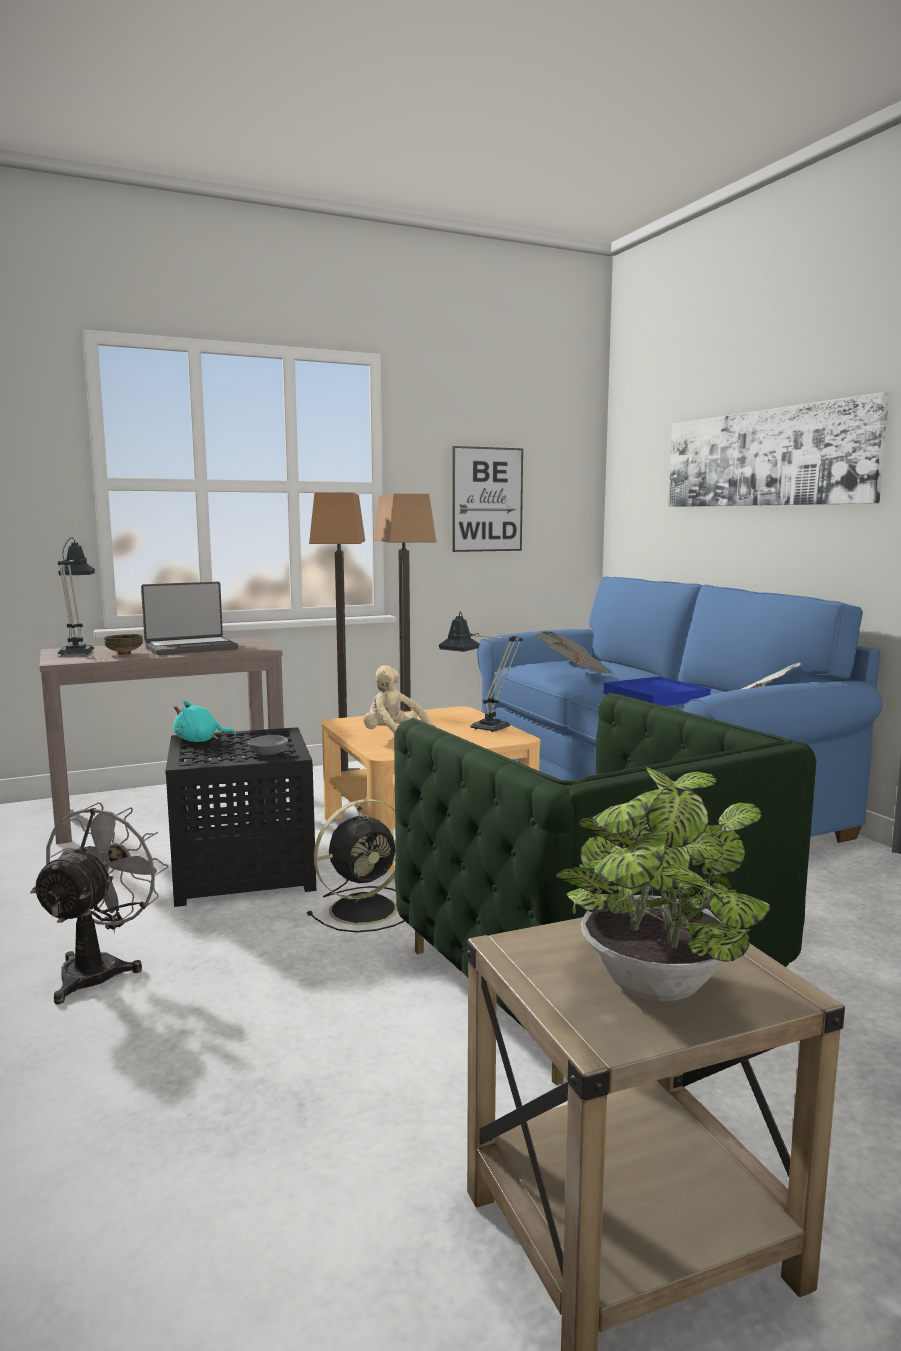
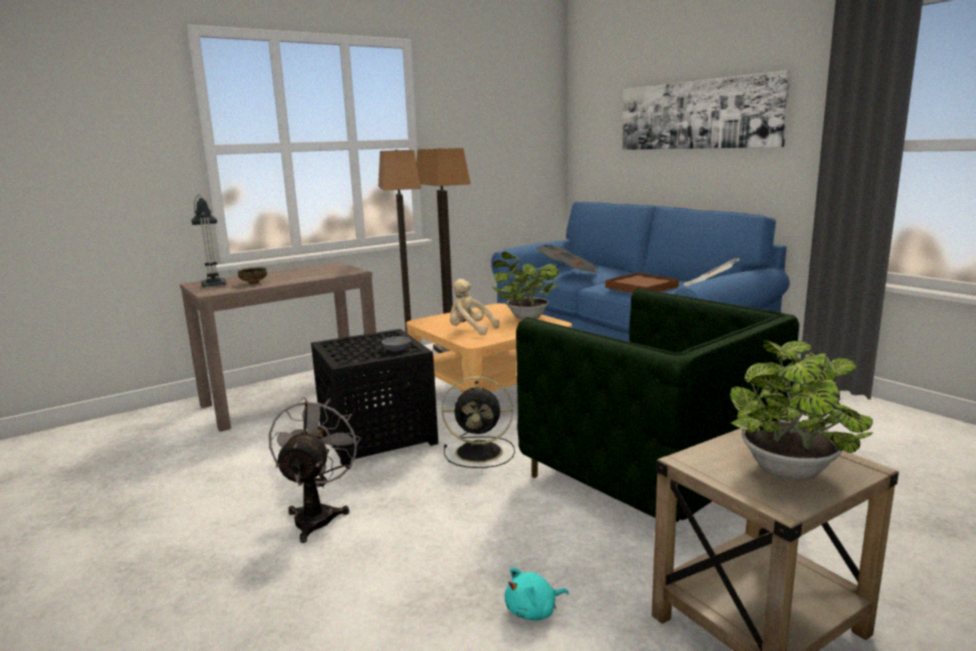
camera: 10 degrees left, 5 degrees up
laptop [141,582,238,655] -> none
turquoise plush toy [173,701,236,742] -> turquoise plush toy moved to [505,567,569,621]
black fan [307,799,405,932] -> black fan turned 45 degrees clockwise [442,376,515,468]
table lamp [439,612,522,732] -> potted plant [492,251,559,320]
picture [452,446,523,552] -> none
blue tray [604,676,711,706] -> brown tray [605,273,679,293]

